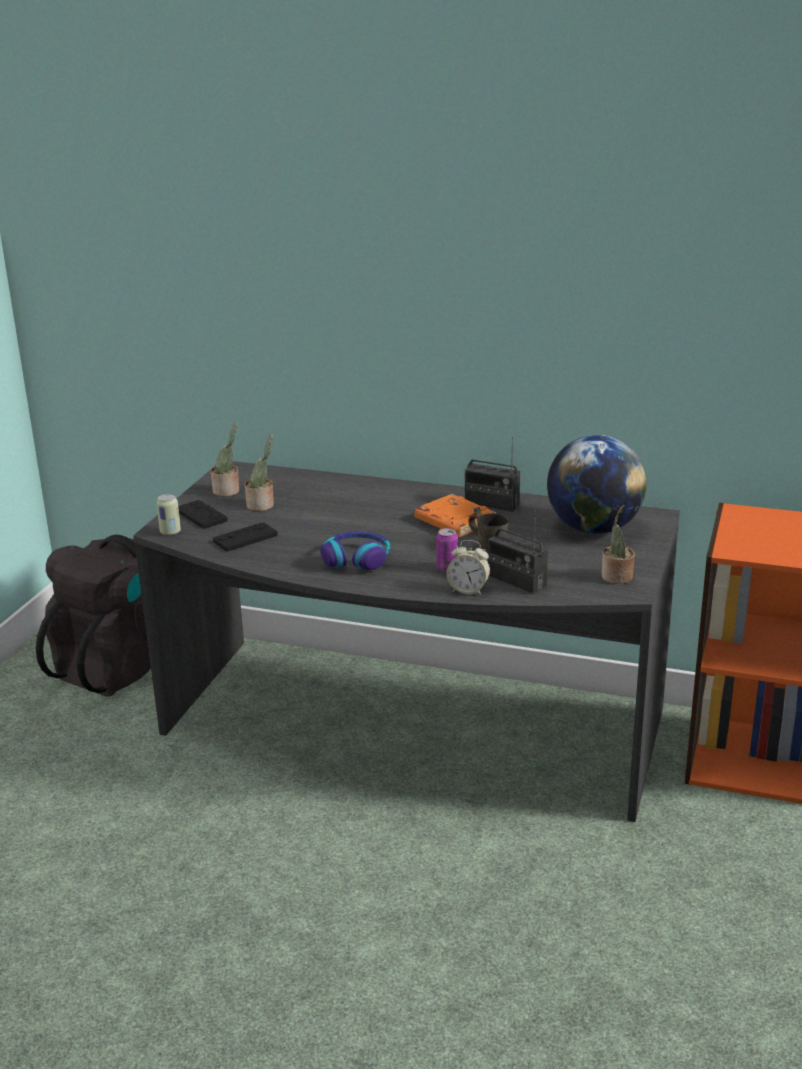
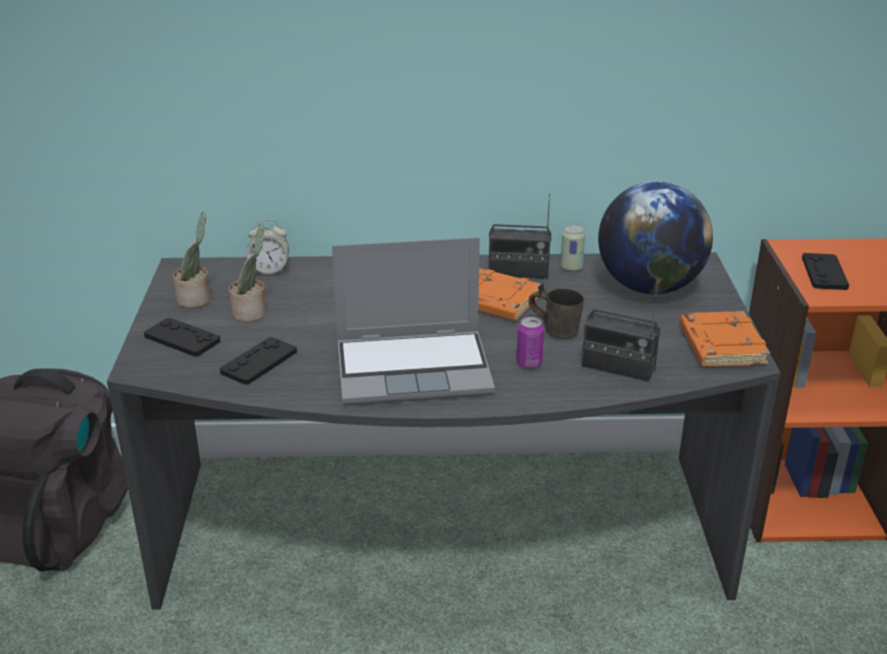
camera: 20 degrees left, 5 degrees up
can [156,494,181,536] -> can moved to [560,225,585,272]
headphones [320,531,390,570] -> laptop [332,237,495,406]
alarm clock [446,540,490,595] -> alarm clock moved to [246,219,289,274]
potted plant [601,505,635,584] -> orange book [679,311,770,367]
none -> black game controller [802,253,849,290]

